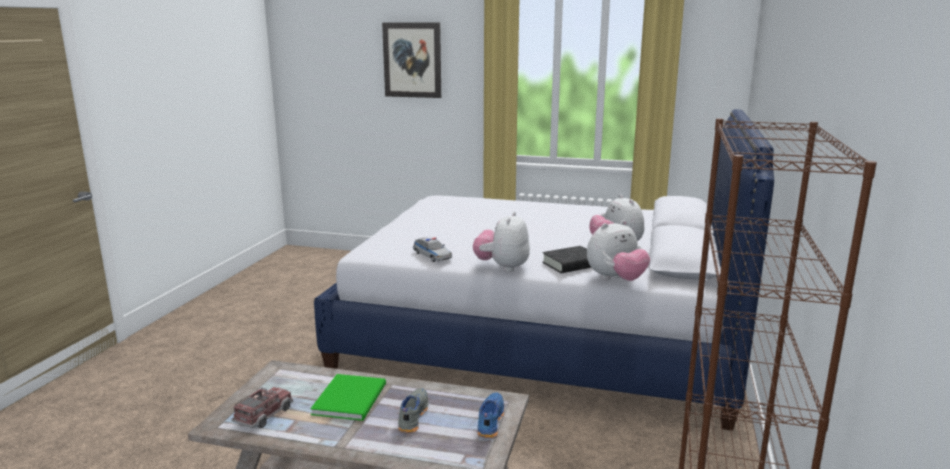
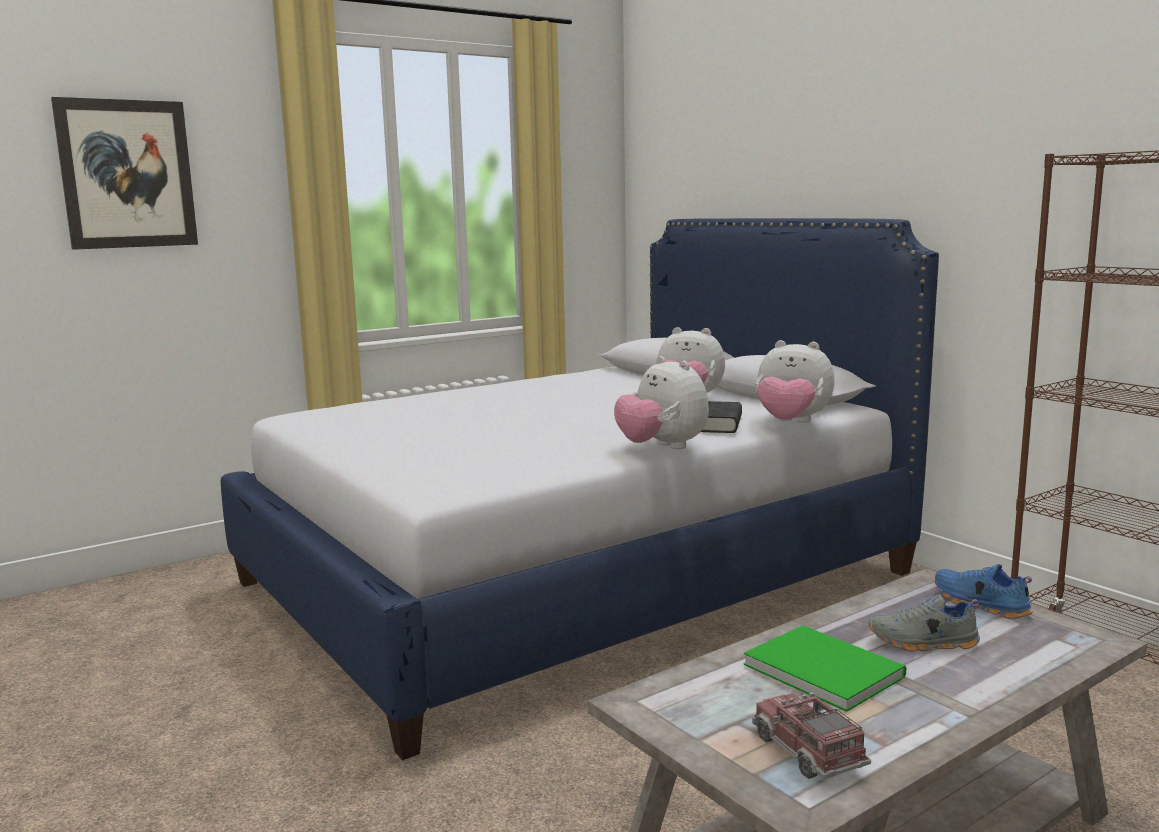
camera: 50 degrees left, 5 degrees down
grey shoe [398,388,429,433] -> grey shoe turned 45 degrees counterclockwise [868,594,980,651]
toy car [413,237,452,262] -> none
plush toy [587,220,650,281] -> plush toy turned 105 degrees clockwise [756,340,835,423]

